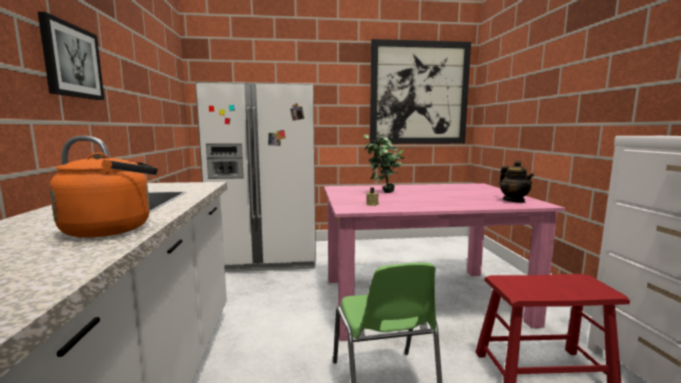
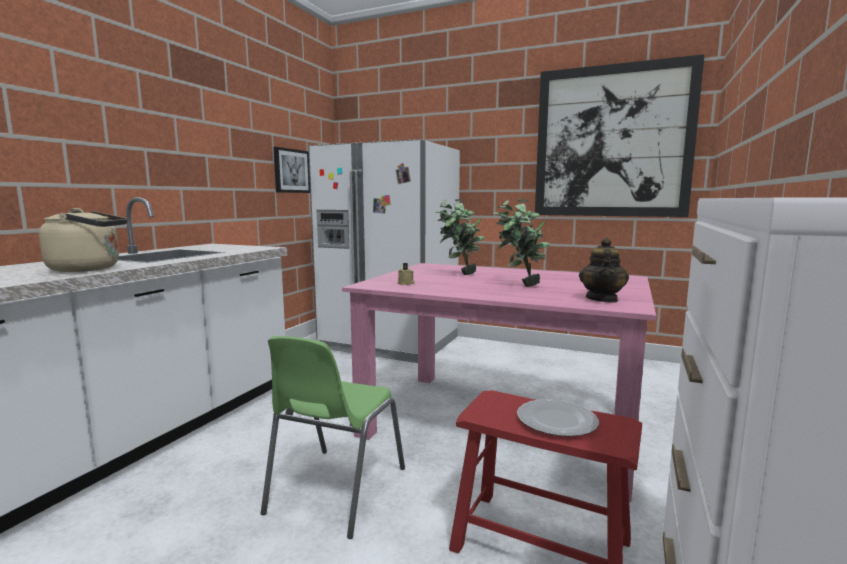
camera: 30 degrees right, 0 degrees up
picture [38,12,104,100] -> picture moved to [274,147,310,193]
orange kettle [50,153,158,238] -> beige kettle [39,208,127,272]
none -> potted plant [493,199,550,287]
none -> plate [517,399,599,437]

